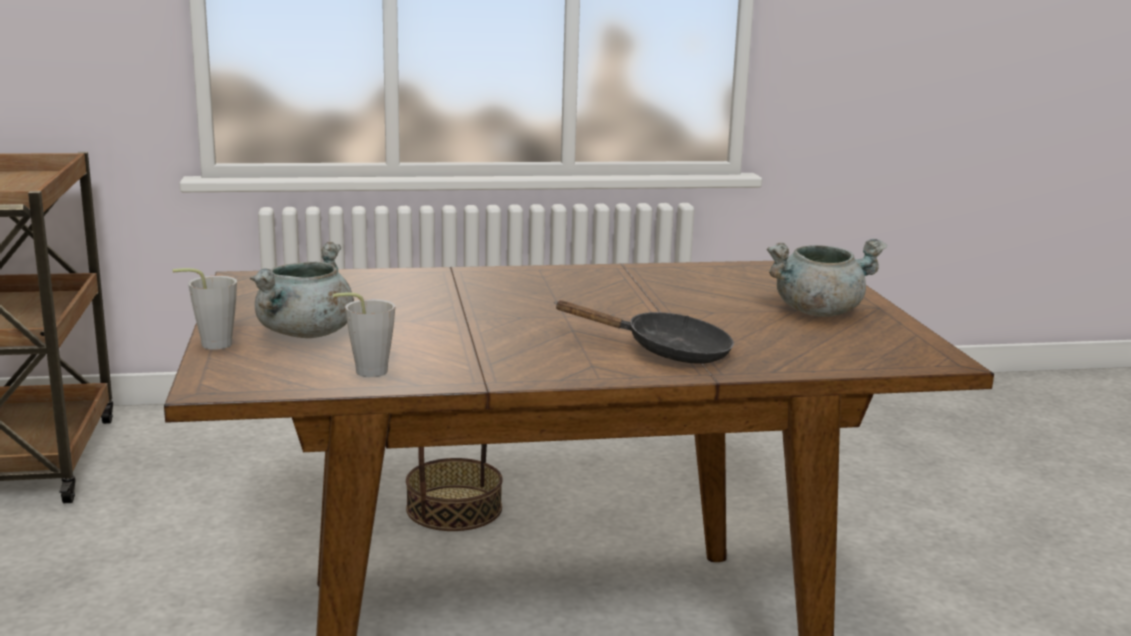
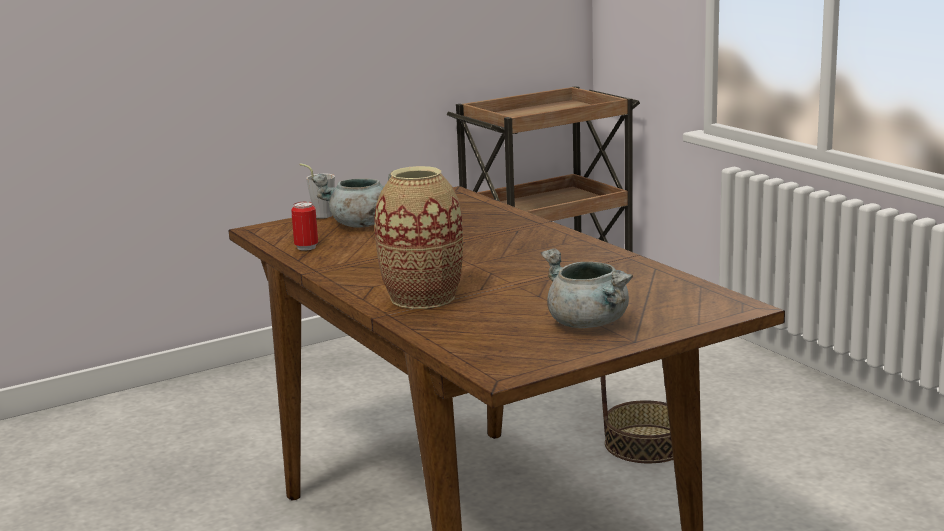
camera: 70 degrees right, 0 degrees up
grey cup [333,292,395,377] -> can [291,202,318,251]
black frying pan [554,300,734,364] -> vase [374,166,463,309]

